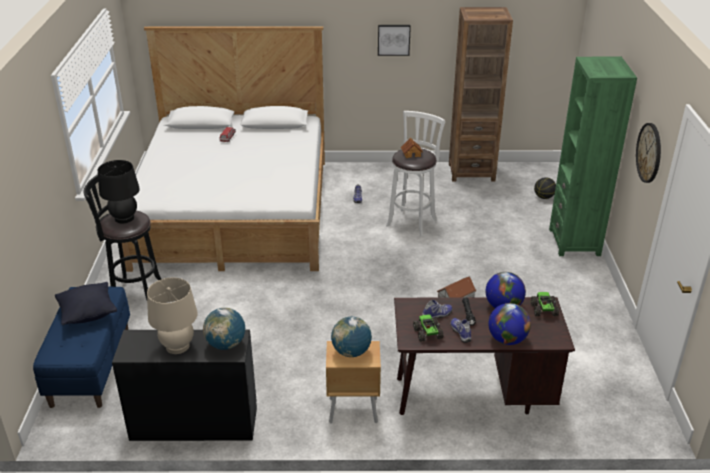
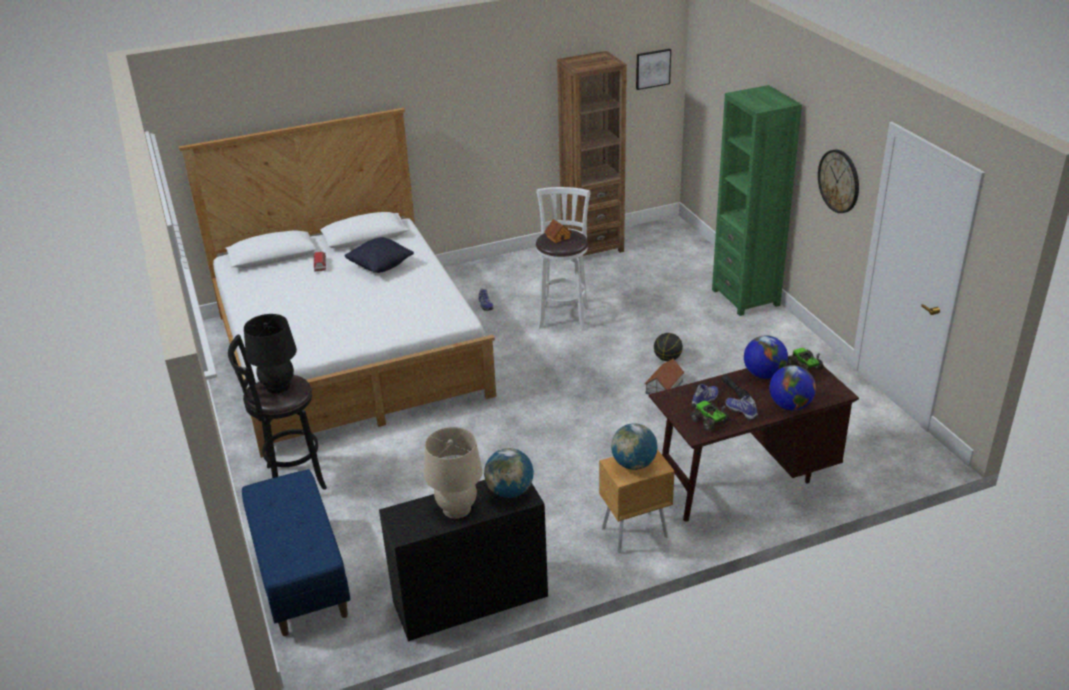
camera: 20 degrees left, 0 degrees up
black pillow [55,282,117,325] -> black pillow moved to [344,237,414,273]
picture [378,25,411,56] -> picture moved to [636,49,671,90]
basketball [534,177,556,199] -> basketball moved to [654,333,683,362]

